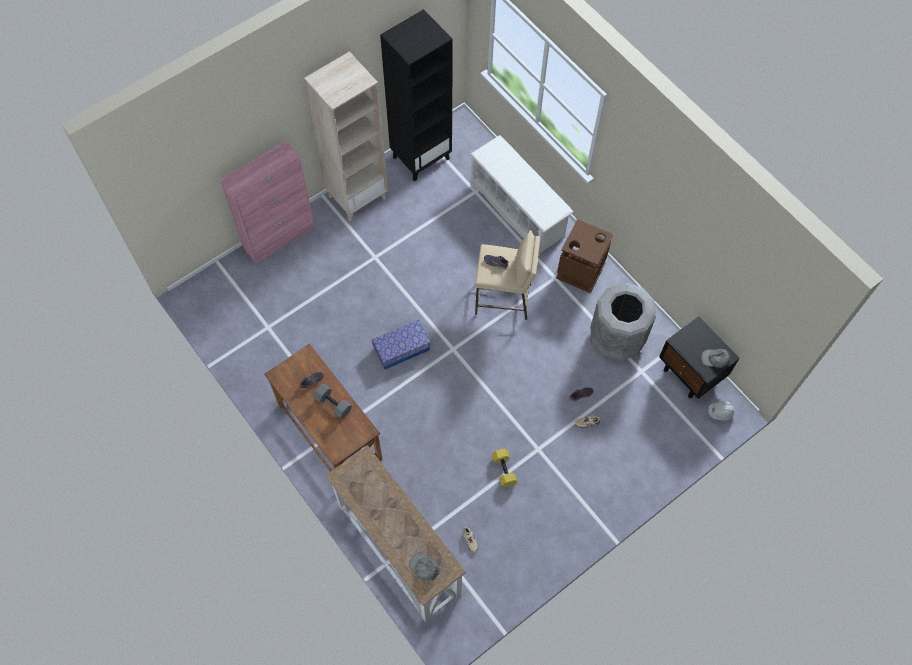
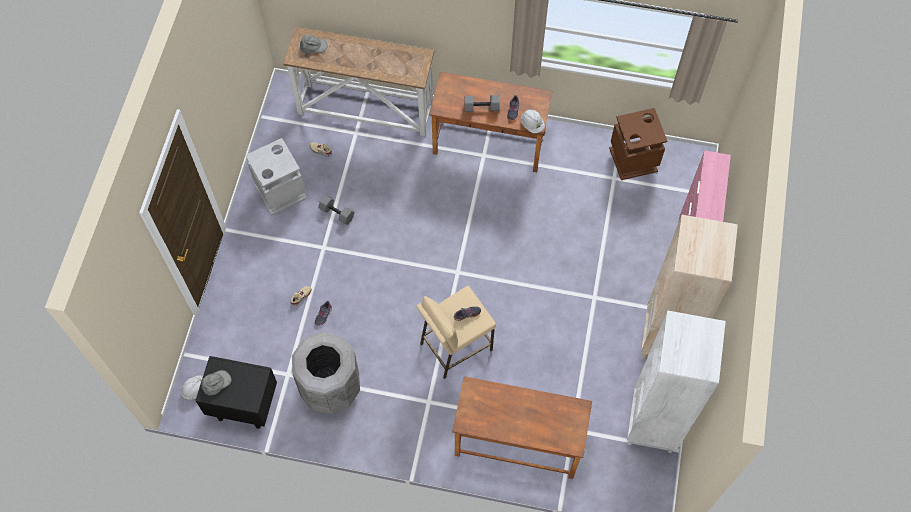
camera: 140 degrees right, 0 degrees up
storage box [372,320,431,369] -> none
black bookcase [380,9,453,182] -> white bookcase [627,310,726,453]
white shoe rack [470,135,573,256] -> brown desk [452,376,592,479]
yellow dumbbell [492,449,518,487] -> grey dumbbell [318,195,354,225]
brown trash can [556,219,613,293] -> brown trash can moved to [609,108,667,180]
none -> grey trash can [245,138,307,215]
none -> white hard hat [521,109,545,133]

